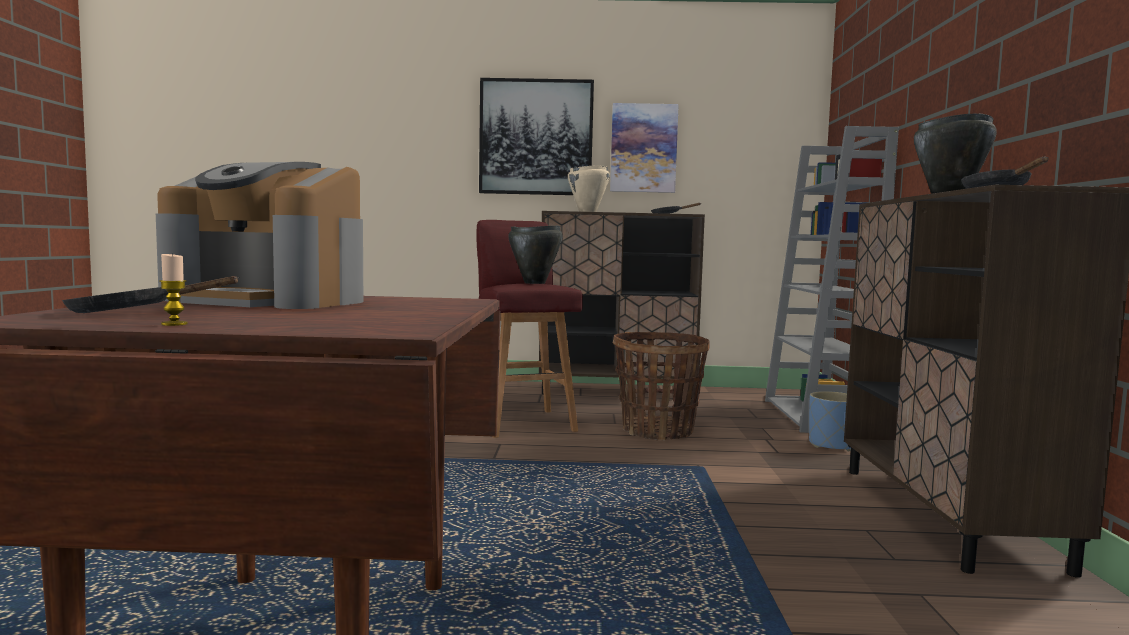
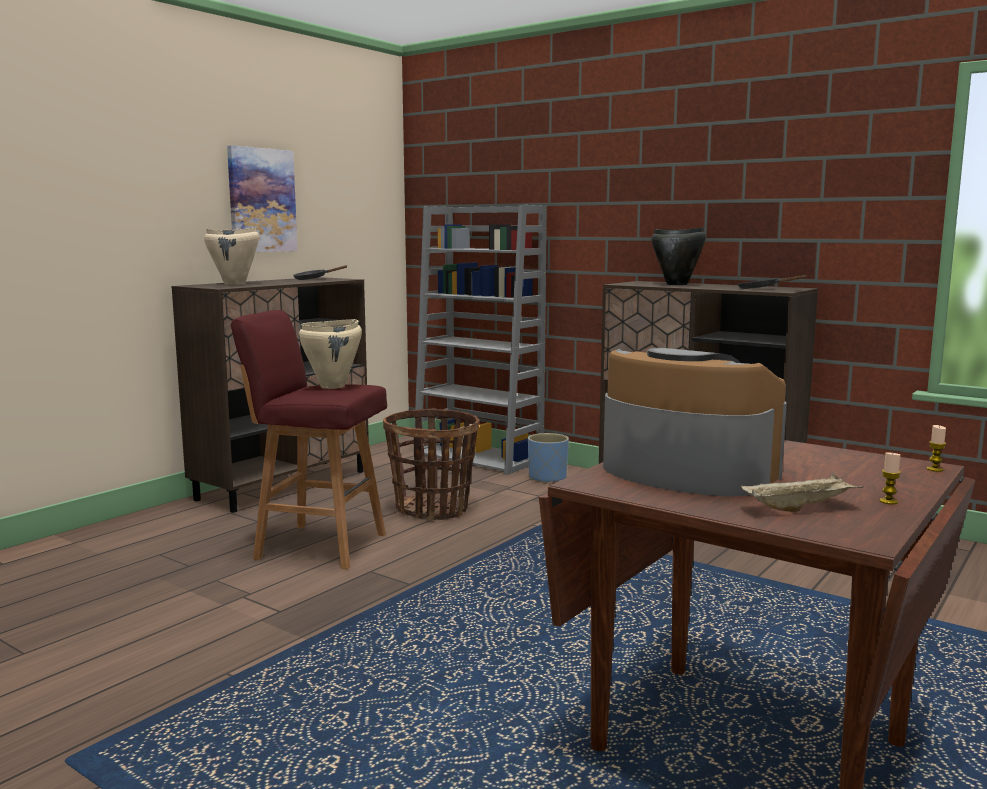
camera: 55 degrees left, 5 degrees up
black frying pan [62,276,240,313] -> beige tray [740,473,864,512]
coffee machine [156,162,363,309] -> coffee machine turned 105 degrees counterclockwise [603,348,787,497]
picture [479,78,594,195] -> none
black cooking pot [508,225,563,284] -> beige cooking pot [299,319,362,389]
none -> candle [927,425,946,472]

